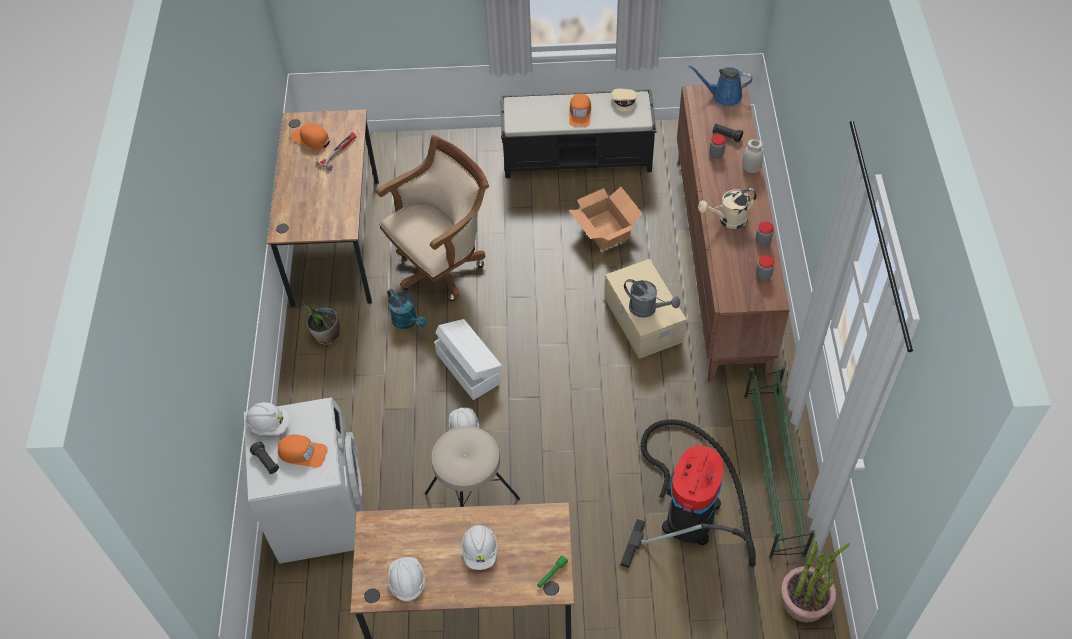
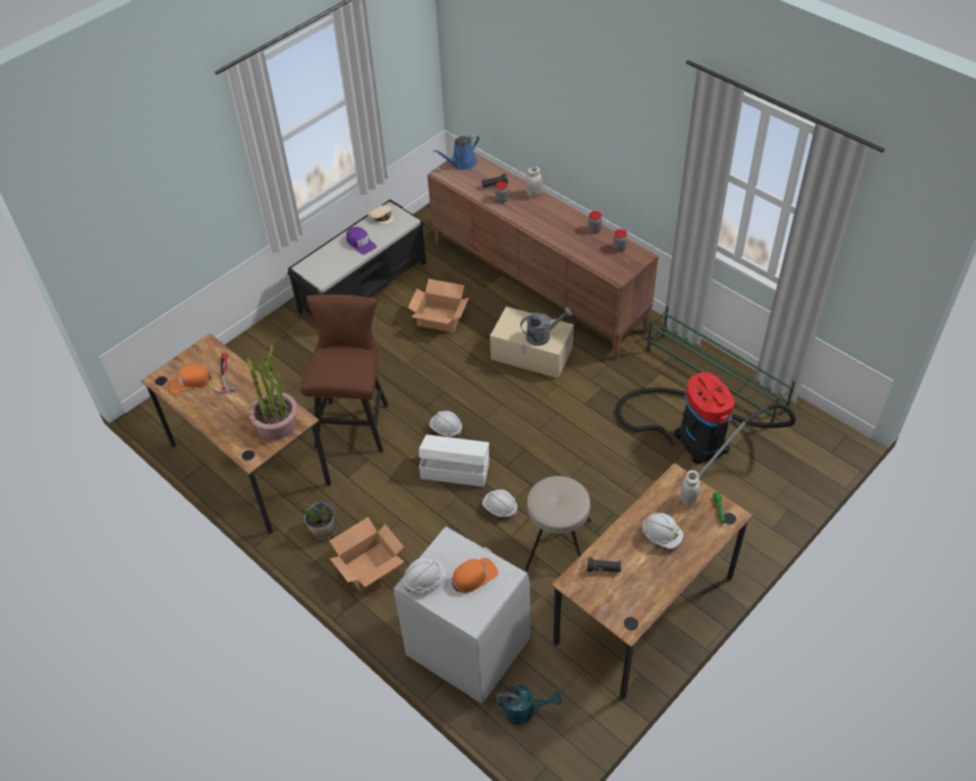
camera: 45 degrees left, 5 degrees down
black flashlight [250,442,279,474] -> black flashlight moved to [587,557,621,572]
office chair [376,135,489,301] -> brown stool [301,294,388,452]
turquoise watering can [387,289,427,329] -> turquoise watering can moved to [495,685,561,724]
white hard hat [388,557,425,603] -> white hard hat moved to [429,411,462,436]
orange cap [569,94,591,126] -> purple cap [346,227,377,255]
beige watering can [698,188,757,229] -> none
potted plant [781,541,850,623] -> potted plant moved to [247,344,298,440]
none -> cardboard box [330,517,404,591]
none -> white jar [680,470,700,506]

